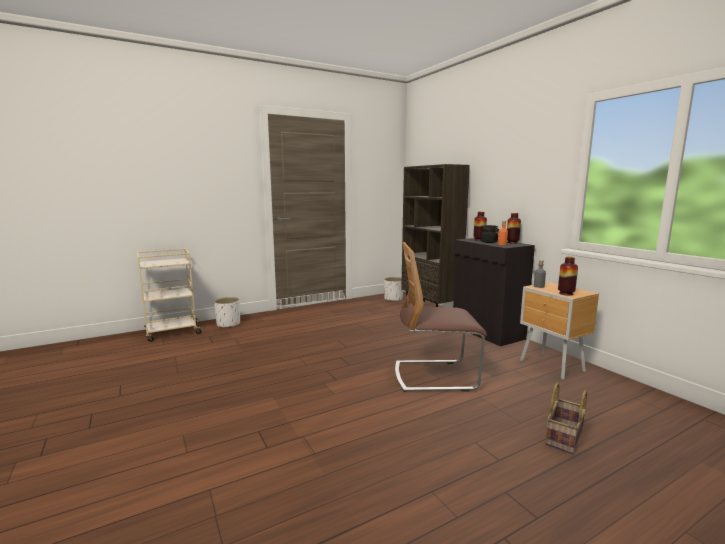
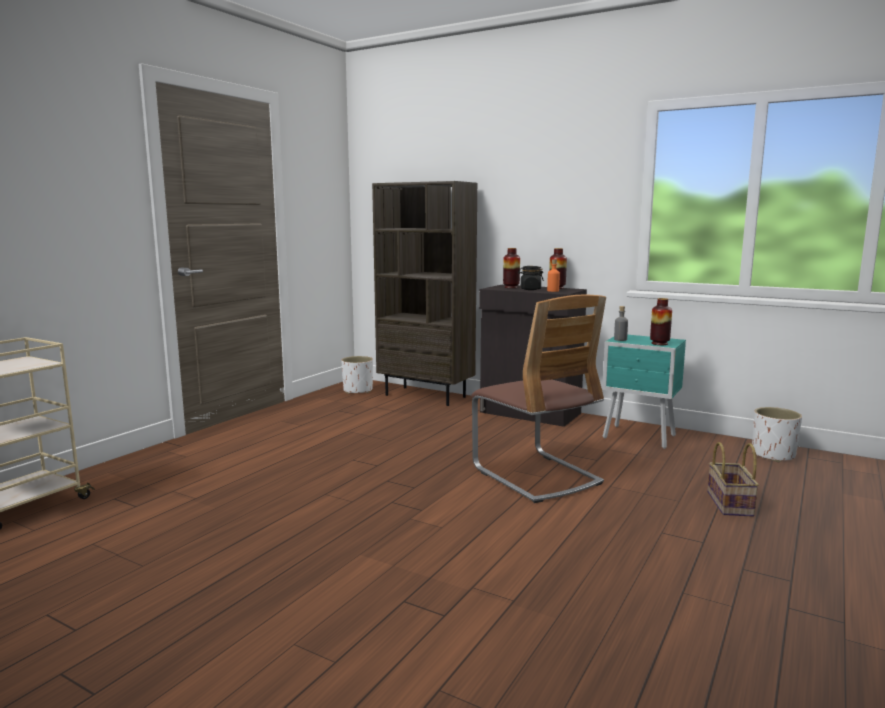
camera: 30 degrees left, 0 degrees up
white planter [214,297,240,327] -> white planter moved to [752,407,802,462]
chair [395,242,487,392] -> chair turned 90 degrees counterclockwise [471,294,606,503]
brown nightstand [520,282,599,380] -> turquoise nightstand [602,335,686,449]

